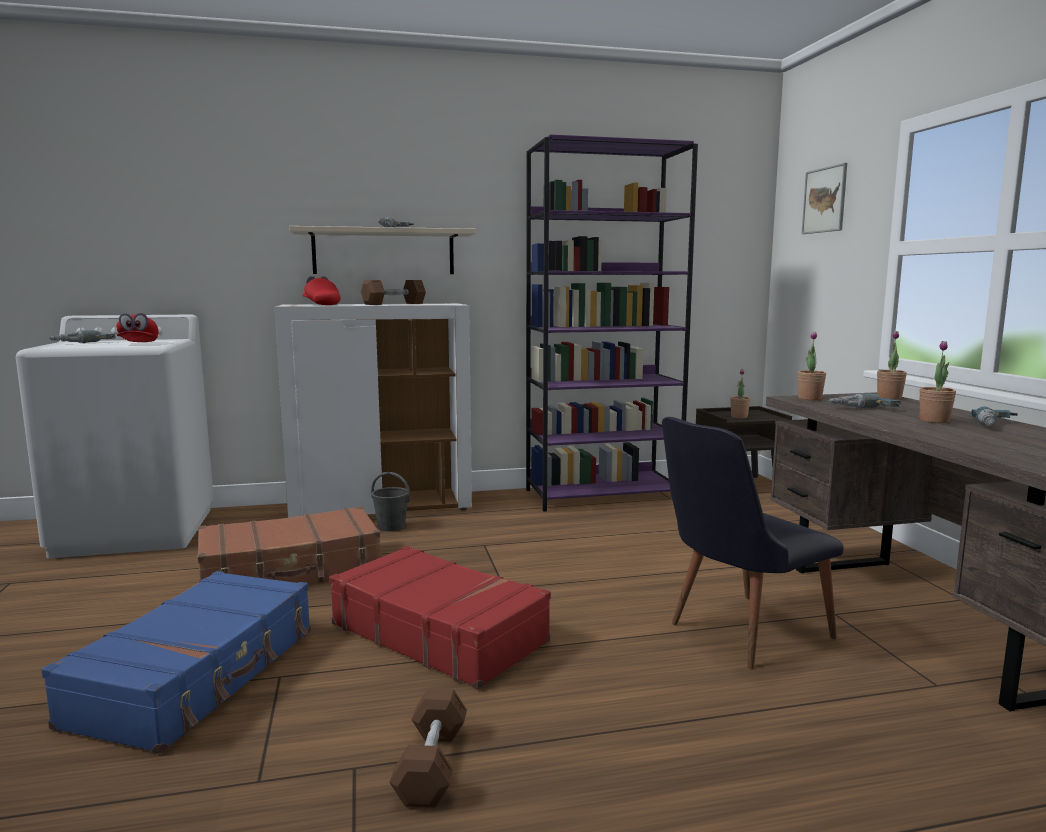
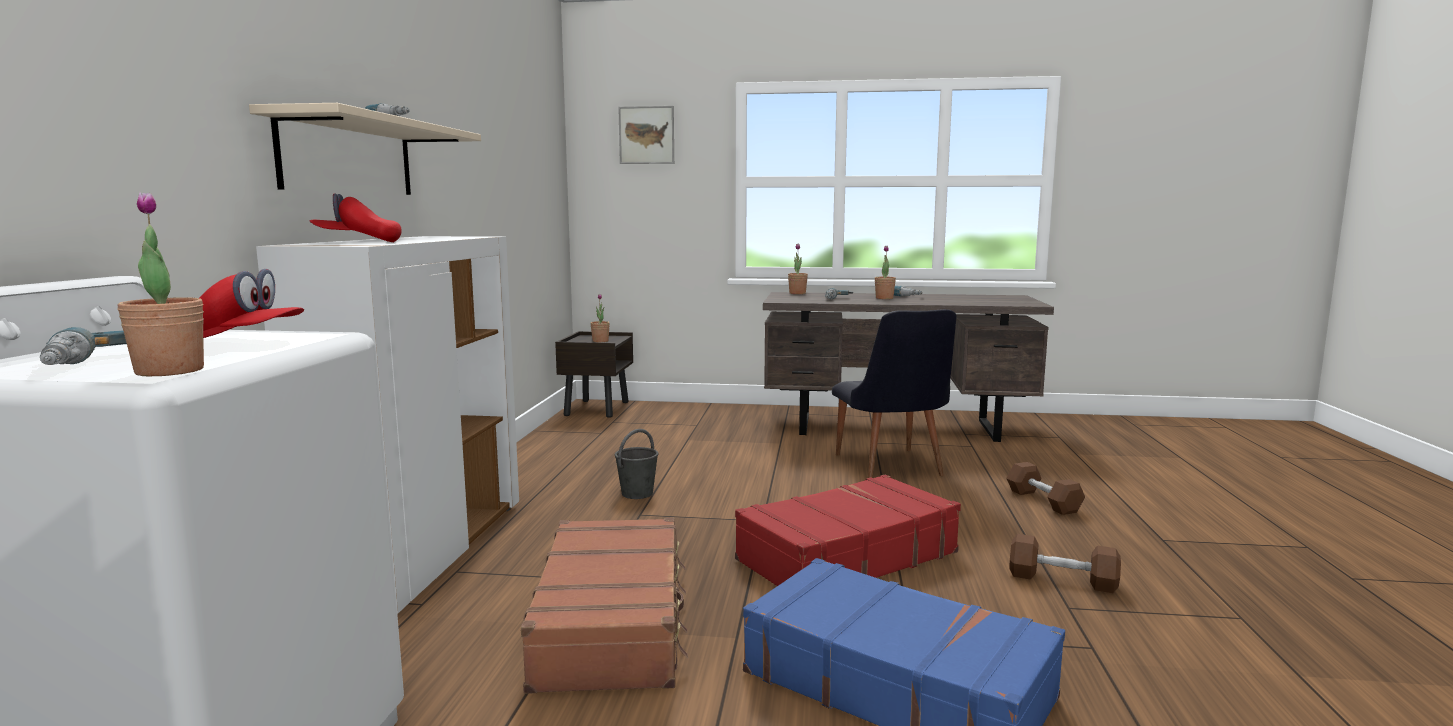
camera: 70 degrees left, 0 degrees up
brown dumbbell [361,280,426,305] -> brown dumbbell moved to [1006,462,1085,515]
grey bucket [371,472,410,531] -> grey bucket moved to [615,429,658,499]
purple bookcase [526,134,698,512] -> none
potted plant [797,331,826,400] -> potted plant moved to [117,192,204,376]

